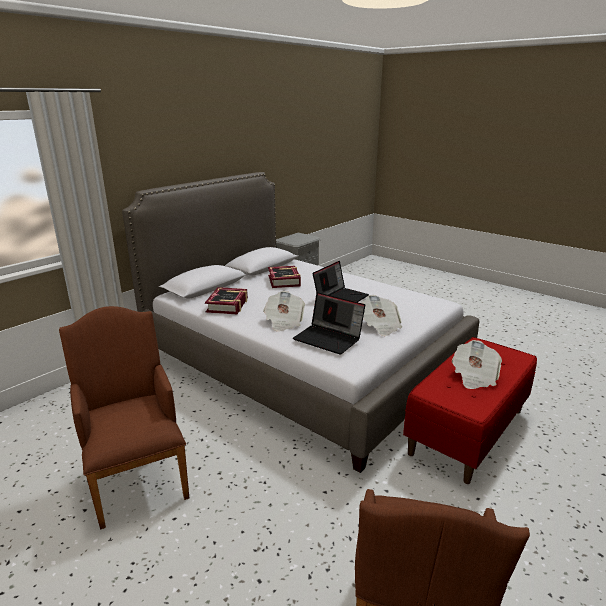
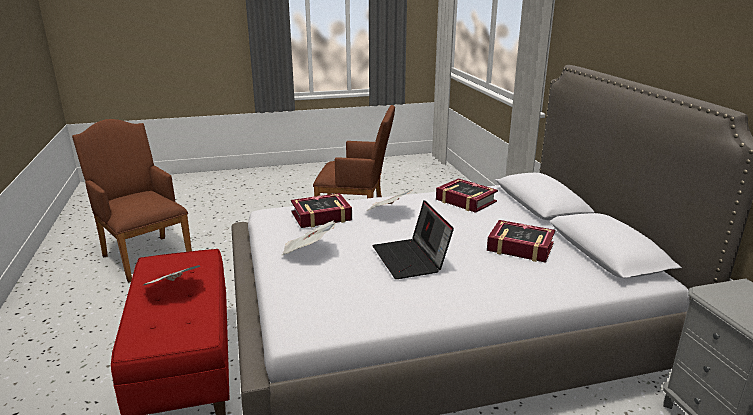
camera: 125 degrees right, 0 degrees up
laptop [293,292,365,355] -> book [291,193,352,228]

